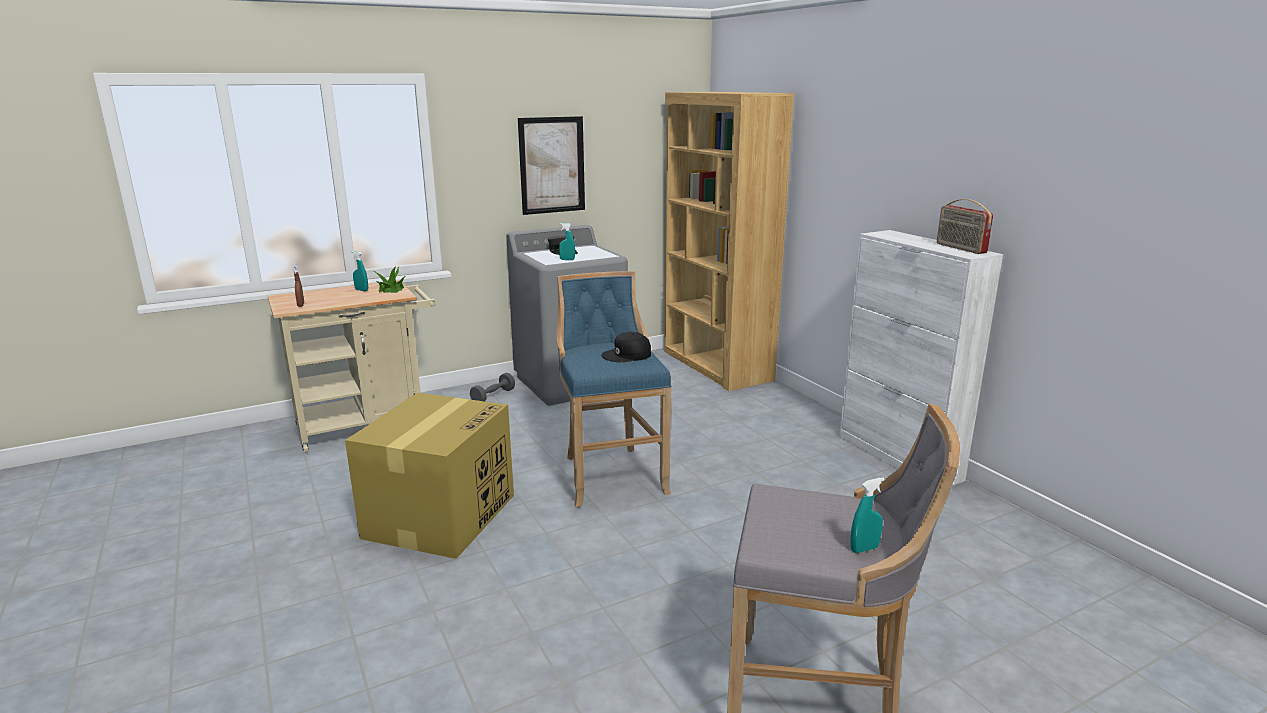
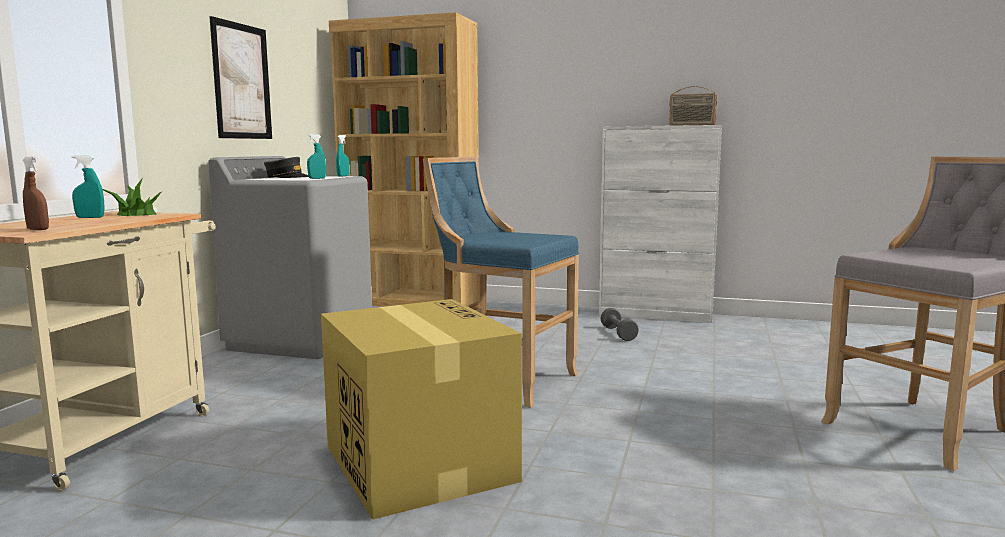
camera: 45 degrees left, 10 degrees down
grey dumbbell [470,373,515,401] -> grey dumbbell moved to [600,308,639,341]
black cap [601,332,651,362] -> none
turquoise spray bottle [850,478,885,553] -> turquoise spray bottle moved to [336,135,350,177]

